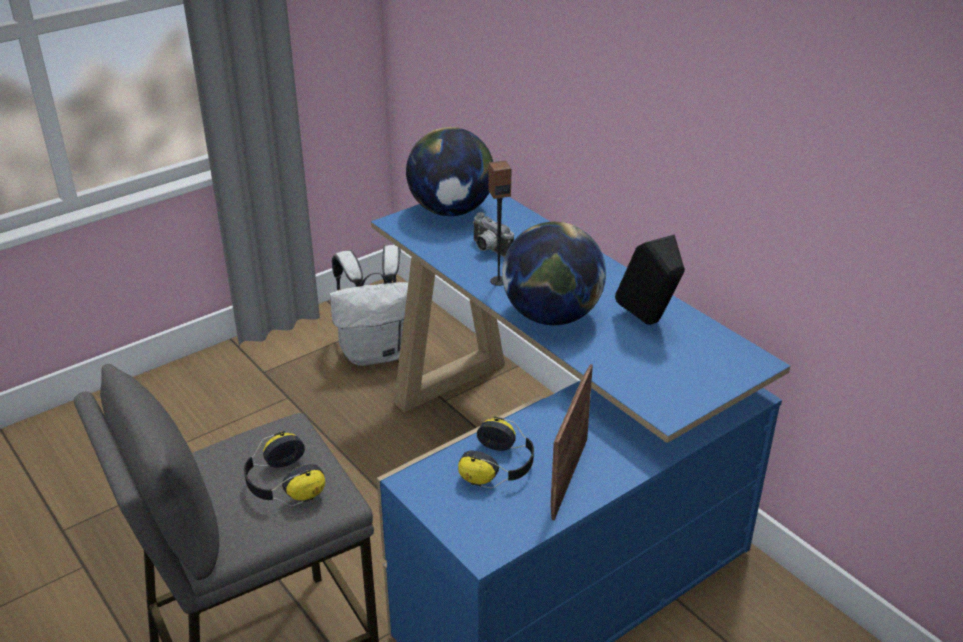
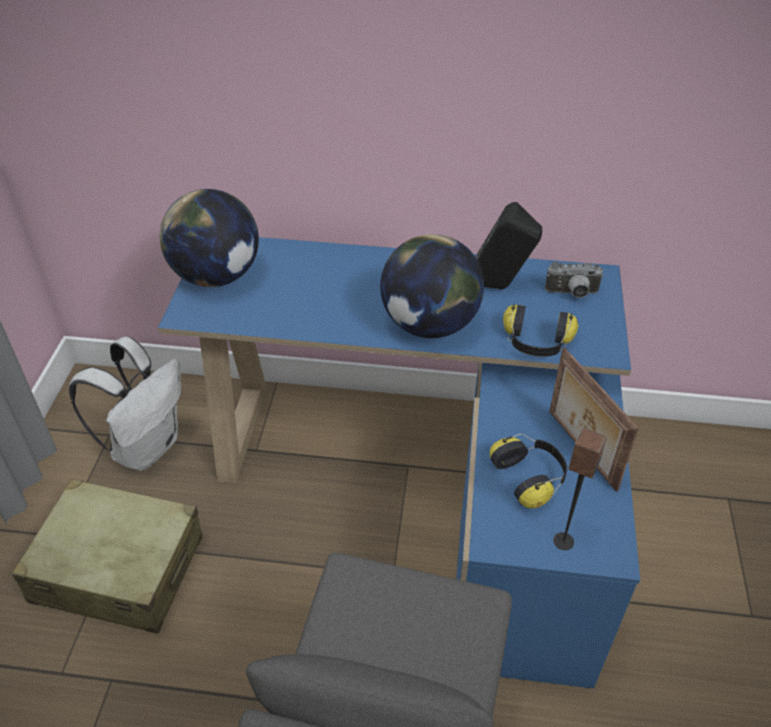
camera: 45 degrees left, 10 degrees up
headphones [244,431,325,506] -> headphones moved to [503,304,579,357]
camera [472,212,514,257] -> camera moved to [545,262,603,298]
speaker [488,160,511,286] -> speaker moved to [553,428,607,550]
none -> beige suitcase [12,479,202,634]

